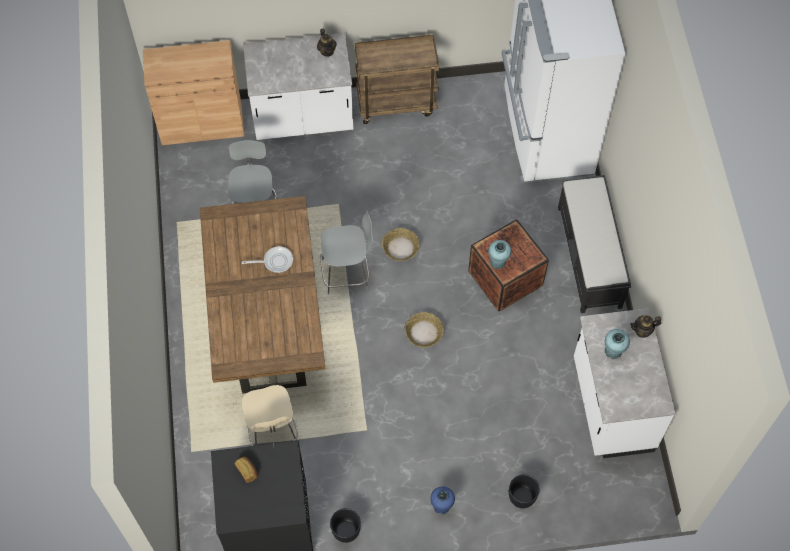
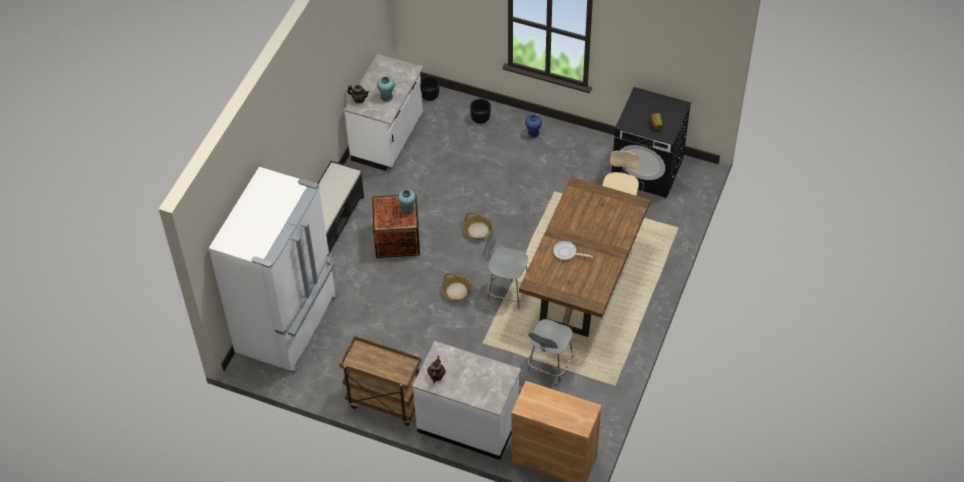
camera: 150 degrees left, 10 degrees down
black planter [330,508,361,543] -> black planter moved to [421,76,439,101]

